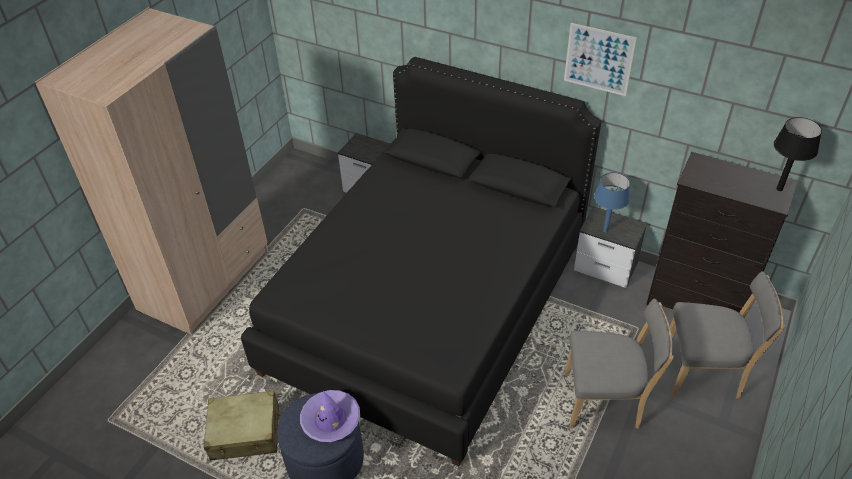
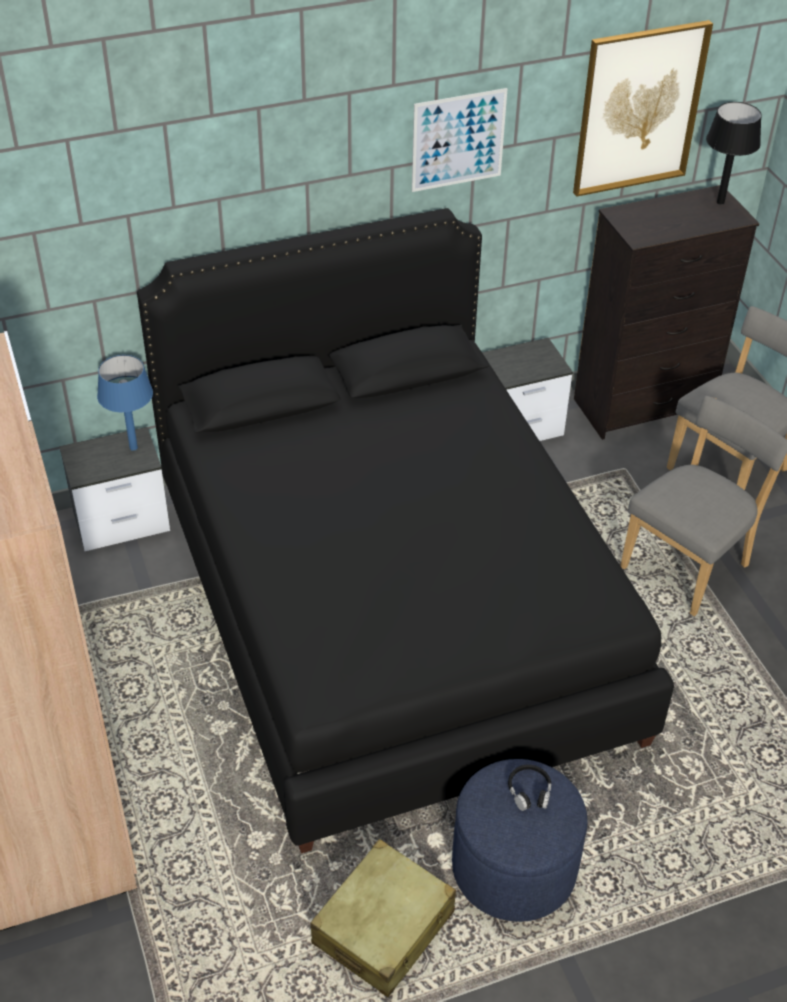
camera: 50 degrees left, 0 degrees up
purple hat [300,390,360,442] -> black headphones [508,764,551,811]
blue table lamp [594,172,630,233] -> blue table lamp moved to [97,355,153,451]
none -> picture [573,20,713,197]

